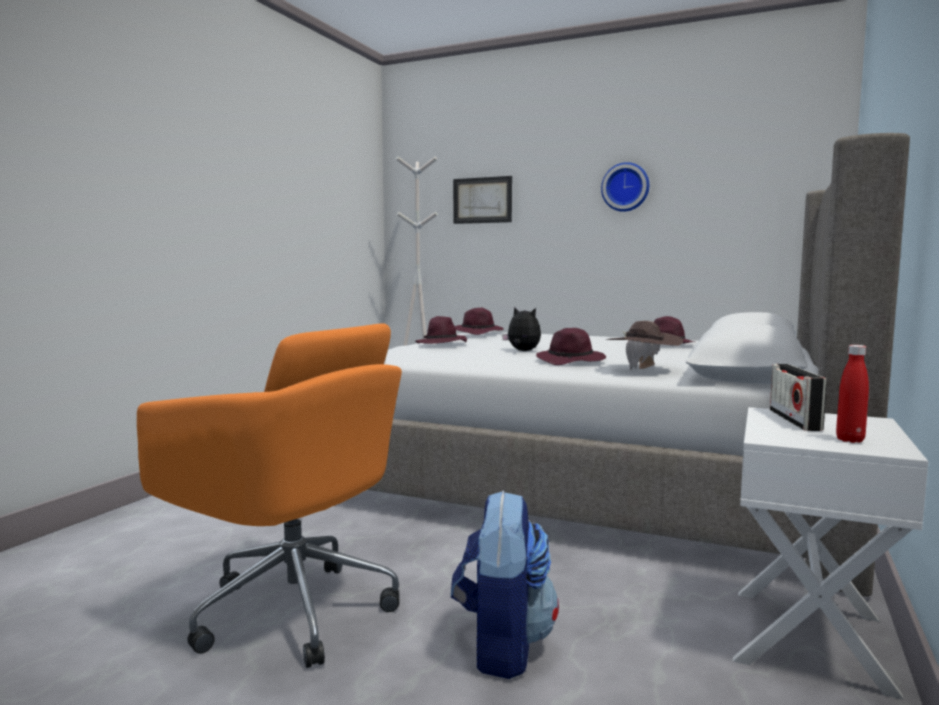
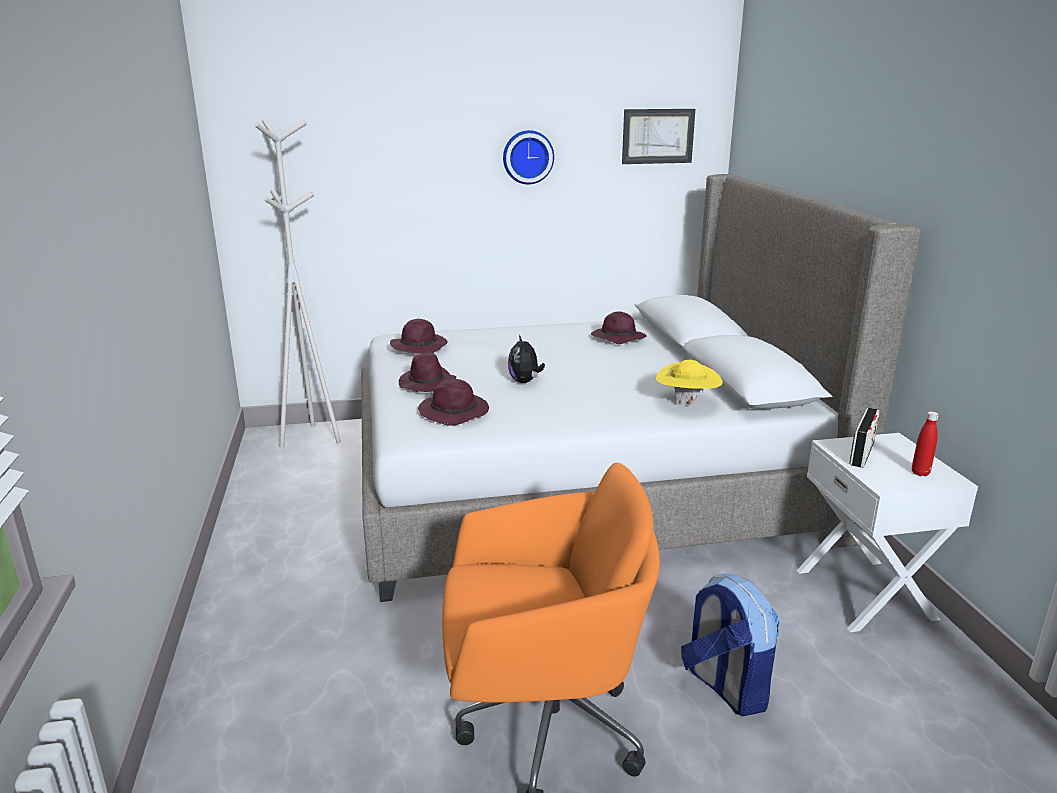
camera: 35 degrees left, 15 degrees up
picture [453,176,512,224] -> picture moved to [622,109,695,164]
plush toy [502,307,541,351] -> plush toy turned 105 degrees counterclockwise [508,335,545,383]
purple hat [536,328,606,365] -> purple hat moved to [418,379,489,426]
brown hat [606,321,684,370] -> yellow hat [656,360,723,405]
radio [770,364,827,431] -> radio turned 120 degrees counterclockwise [849,408,880,468]

